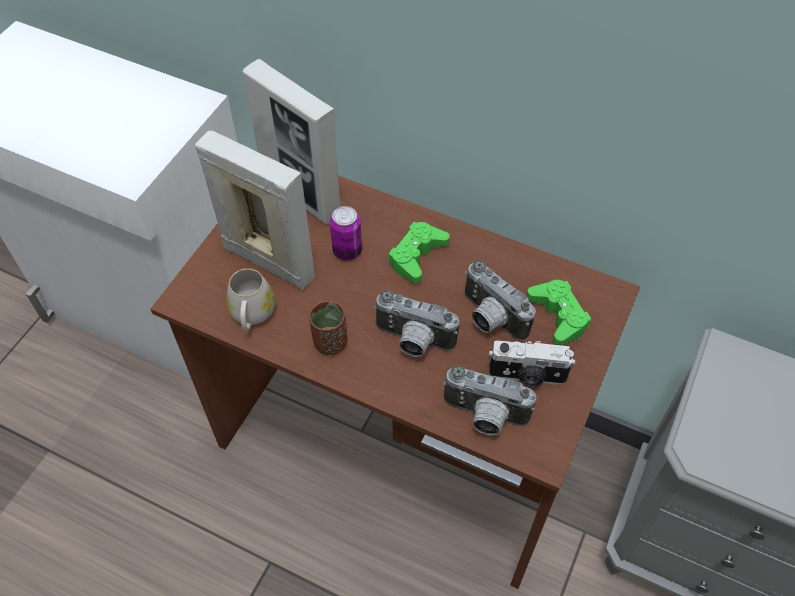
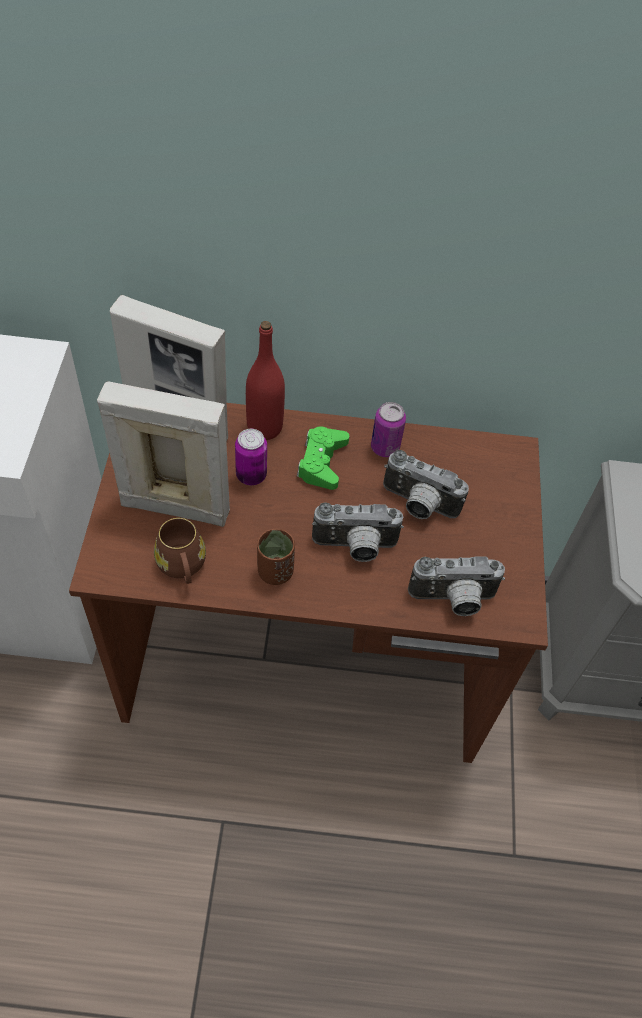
camera: 25 degrees left, 0 degrees up
white mug [226,268,275,330] -> brown mug [154,518,206,584]
camera [489,340,575,387] -> none
green game controller [527,280,591,345] -> none
none -> red bottle [246,321,285,440]
none -> can [371,402,406,457]

